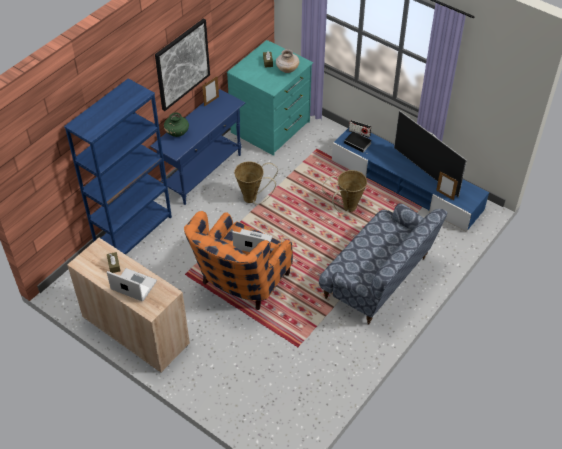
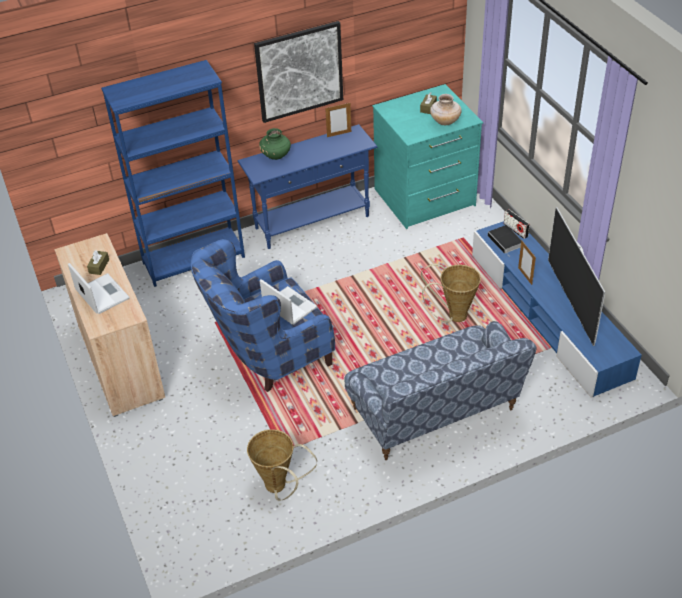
camera: 30 degrees right, 5 degrees down
orange armchair [184,211,293,310] -> blue armchair [191,239,335,392]
basket [234,161,278,205] -> basket moved to [247,429,317,501]
picture frame [436,171,458,200] -> picture frame moved to [518,240,536,285]

